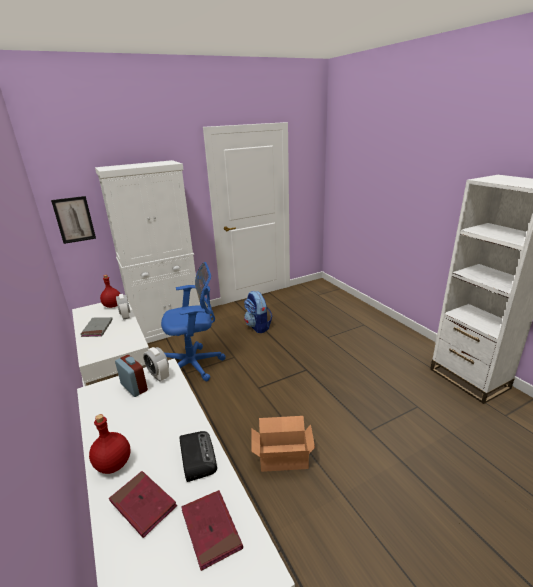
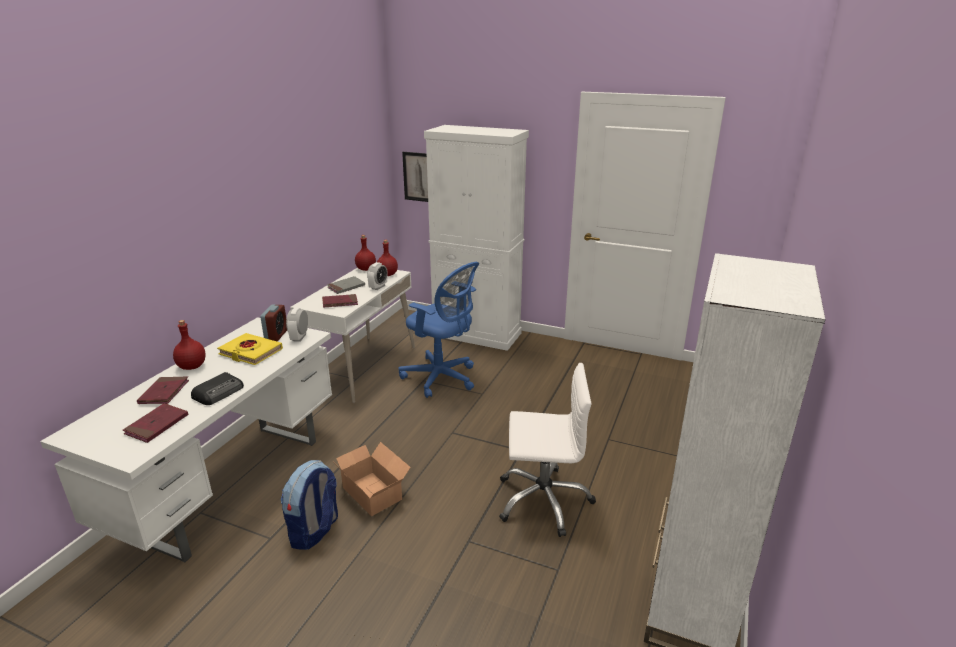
camera: 50 degrees right, 0 degrees up
backpack [244,291,272,333] -> backpack moved to [281,460,338,550]
none -> yellow book [217,333,283,365]
none -> red book [322,294,358,308]
none -> red bottle [355,235,376,271]
none -> white office chair [499,363,596,537]

